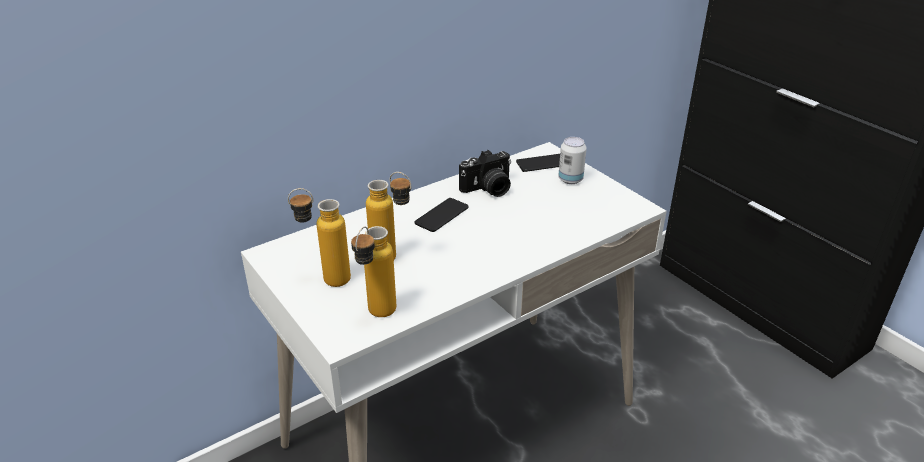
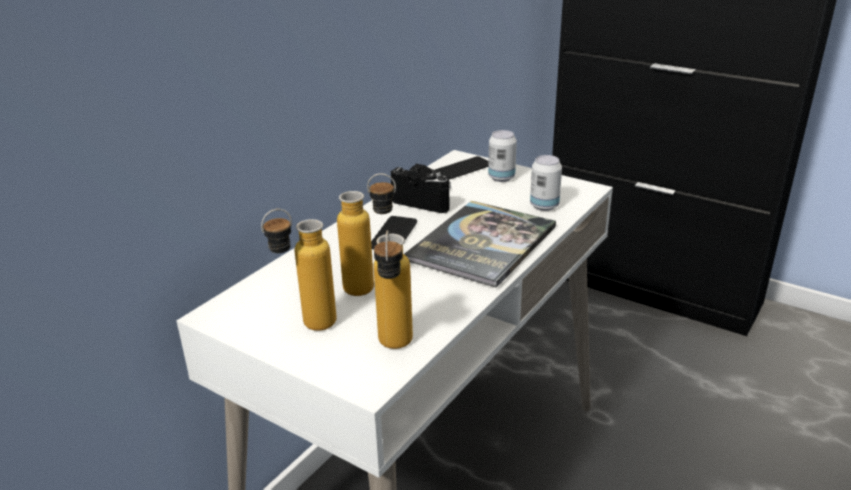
camera: 20 degrees left, 5 degrees down
camera [459,150,511,197] -> camera turned 105 degrees counterclockwise [391,164,451,213]
none -> book [404,201,556,288]
none -> can [530,155,562,211]

